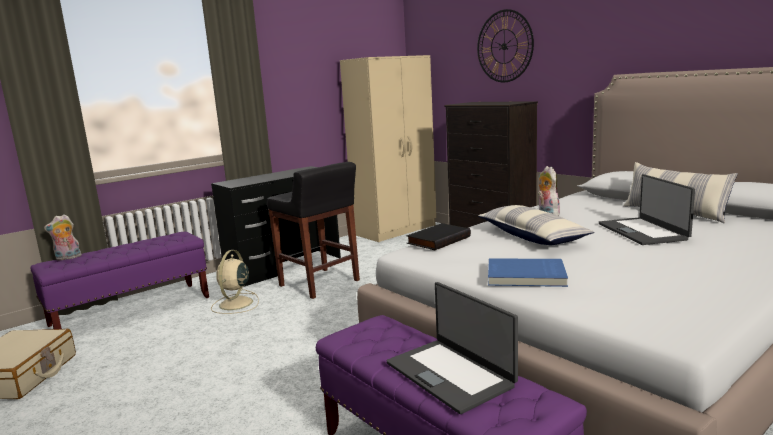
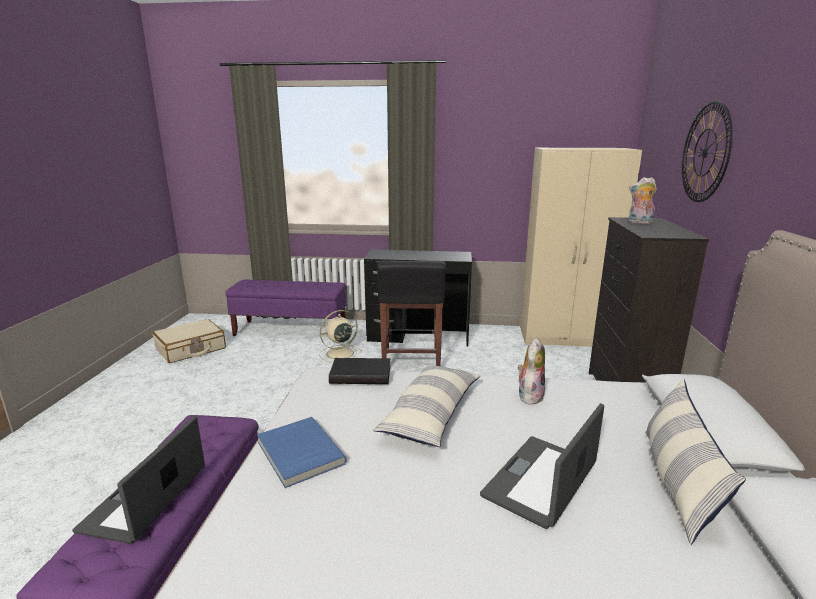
camera: 45 degrees right, 5 degrees up
plush toy [44,214,82,261] -> plush toy moved to [629,177,657,224]

